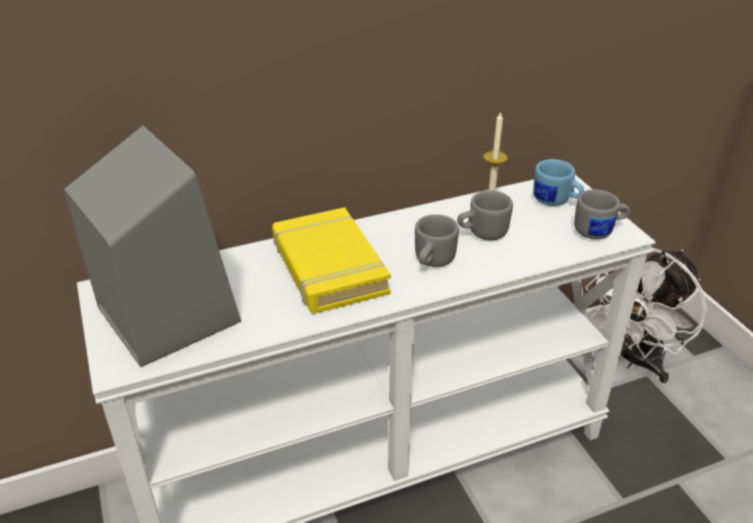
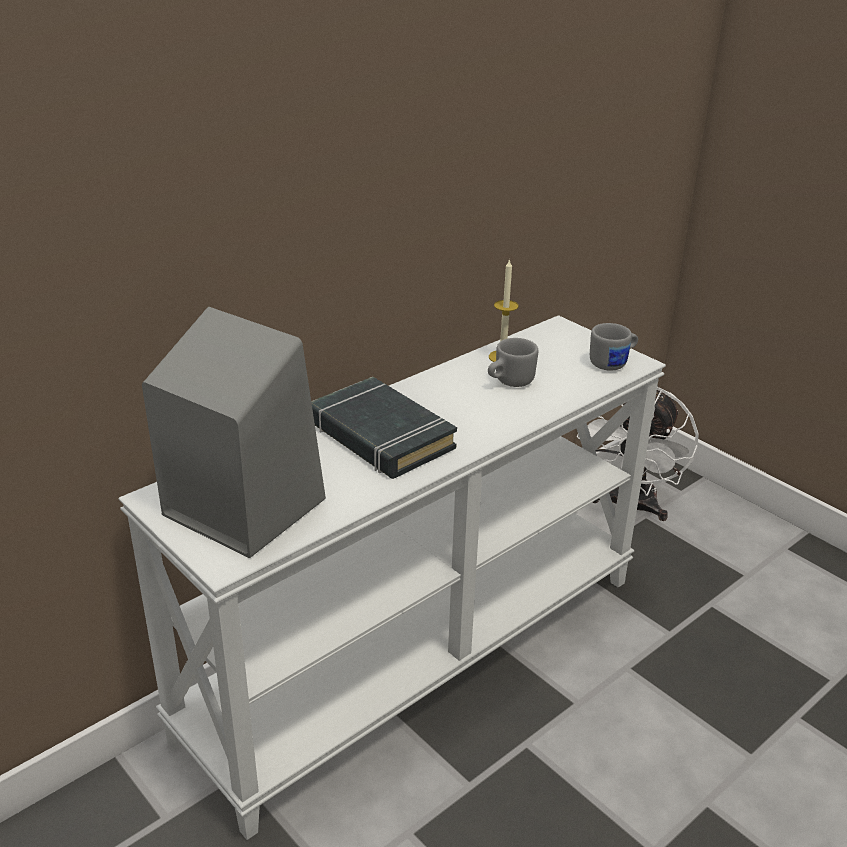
camera: 20 degrees left, 5 degrees down
yellow book [272,207,391,314] -> black book [311,377,457,479]
grey mug [415,214,459,267] -> none
blue mug [533,159,584,206] -> none

